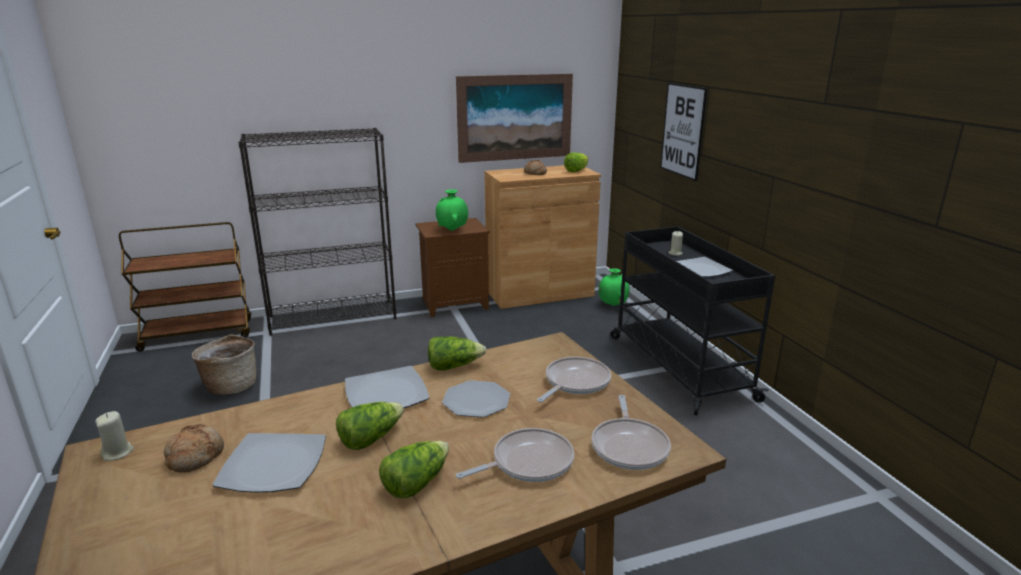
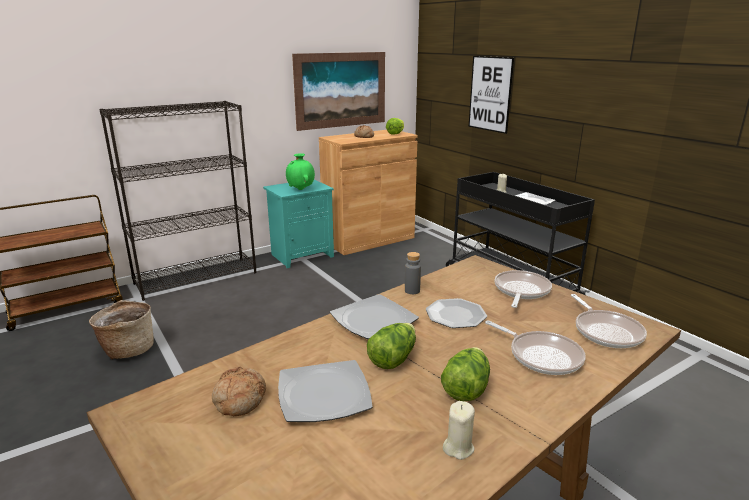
camera: 15 degrees left, 0 degrees up
beige candle [95,411,134,461] -> beige candle moved to [443,401,475,460]
brown nightstand [415,218,490,317] -> turquoise nightstand [263,180,334,268]
lettuce [428,336,487,370] -> grey bottle [405,252,421,294]
frying pan [456,428,574,482] -> frying pan turned 90 degrees clockwise [485,321,586,375]
green vase [598,268,630,306] -> none

